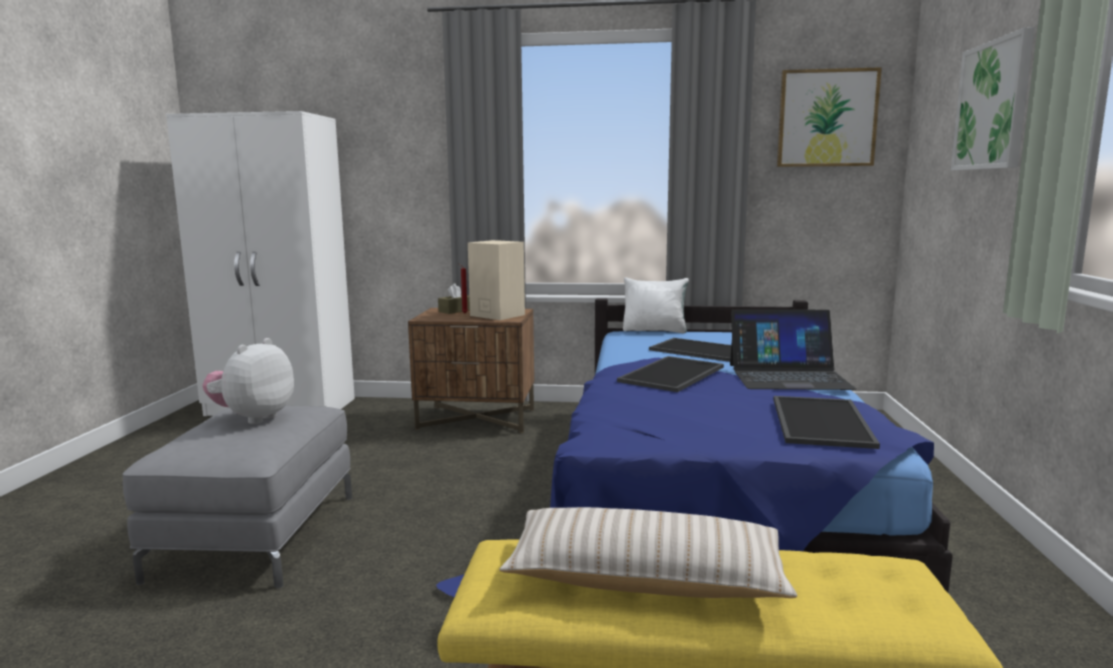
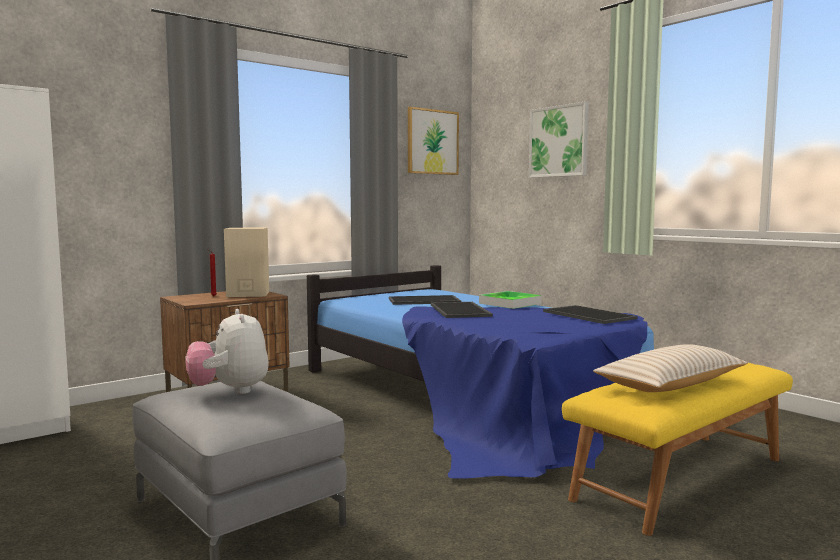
camera: 45 degrees left, 5 degrees down
brown tissue box [438,283,470,314] -> none
white pillow [623,278,689,333] -> none
laptop [730,310,857,390] -> tray [479,291,542,309]

